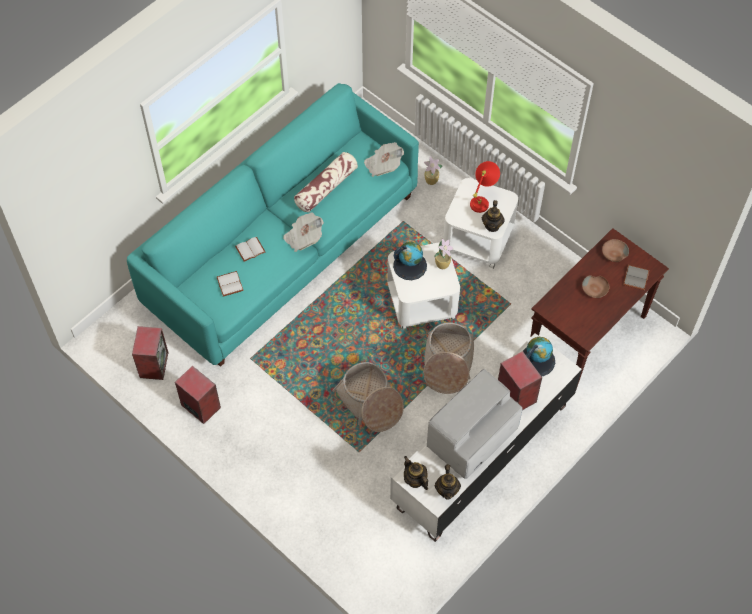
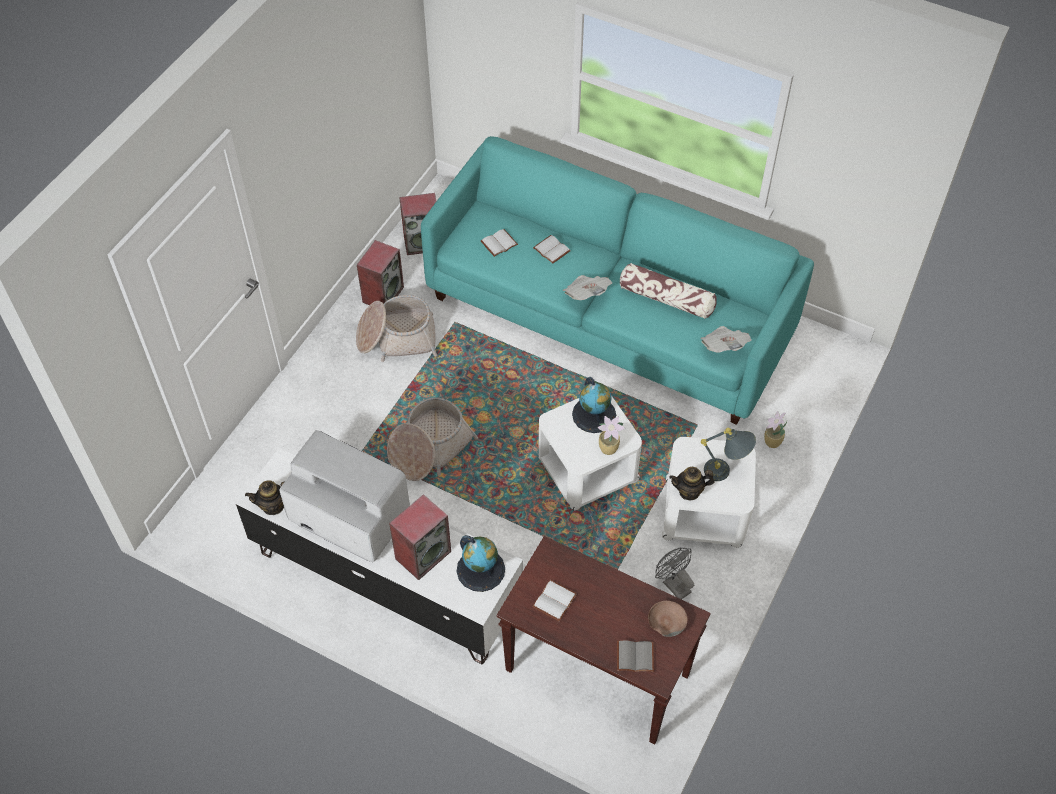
camera: 75 degrees right, 5 degrees down
teapot [404,456,428,490] -> none
basket [423,323,475,394] -> basket moved to [356,295,437,362]
red table lamp [470,161,500,213] -> grey table lamp [701,427,756,481]
brown bowl [582,275,609,298] -> none
none -> white book [532,579,577,622]
none -> grey fan [655,547,694,599]

